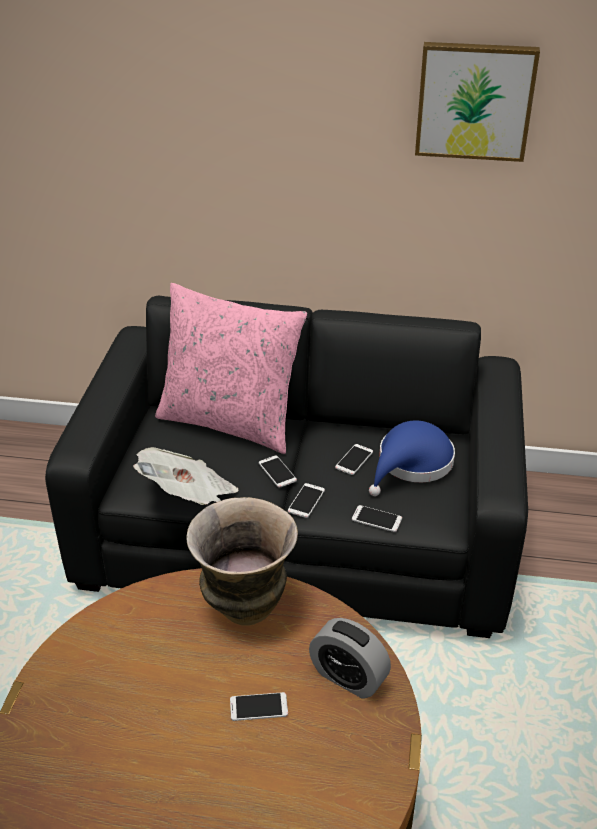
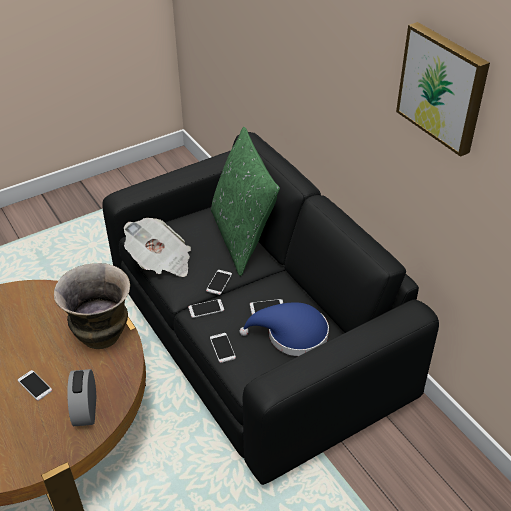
camera: 50 degrees right, 5 degrees up
pink pillow [155,283,307,454] -> green pillow [211,127,280,276]

